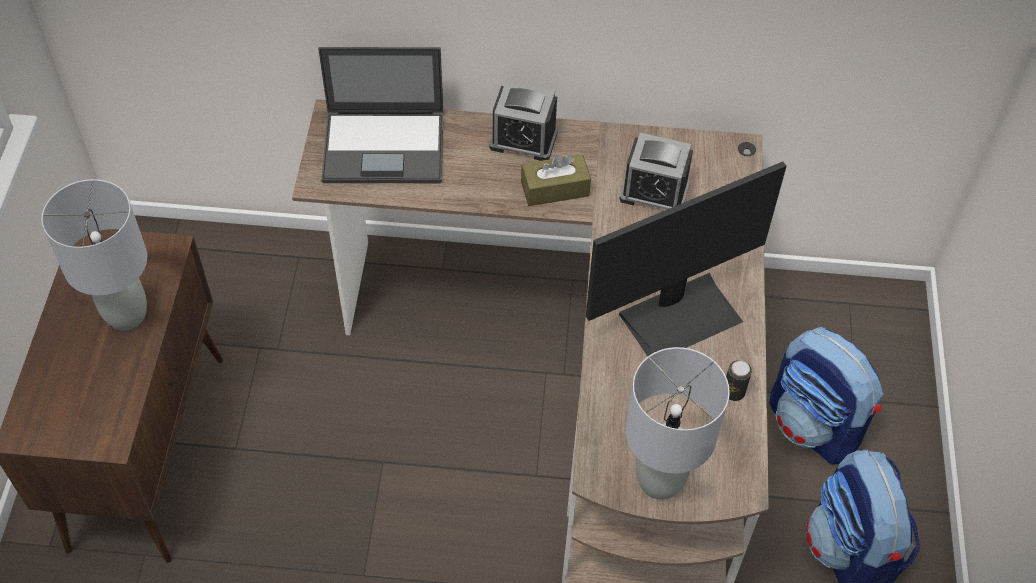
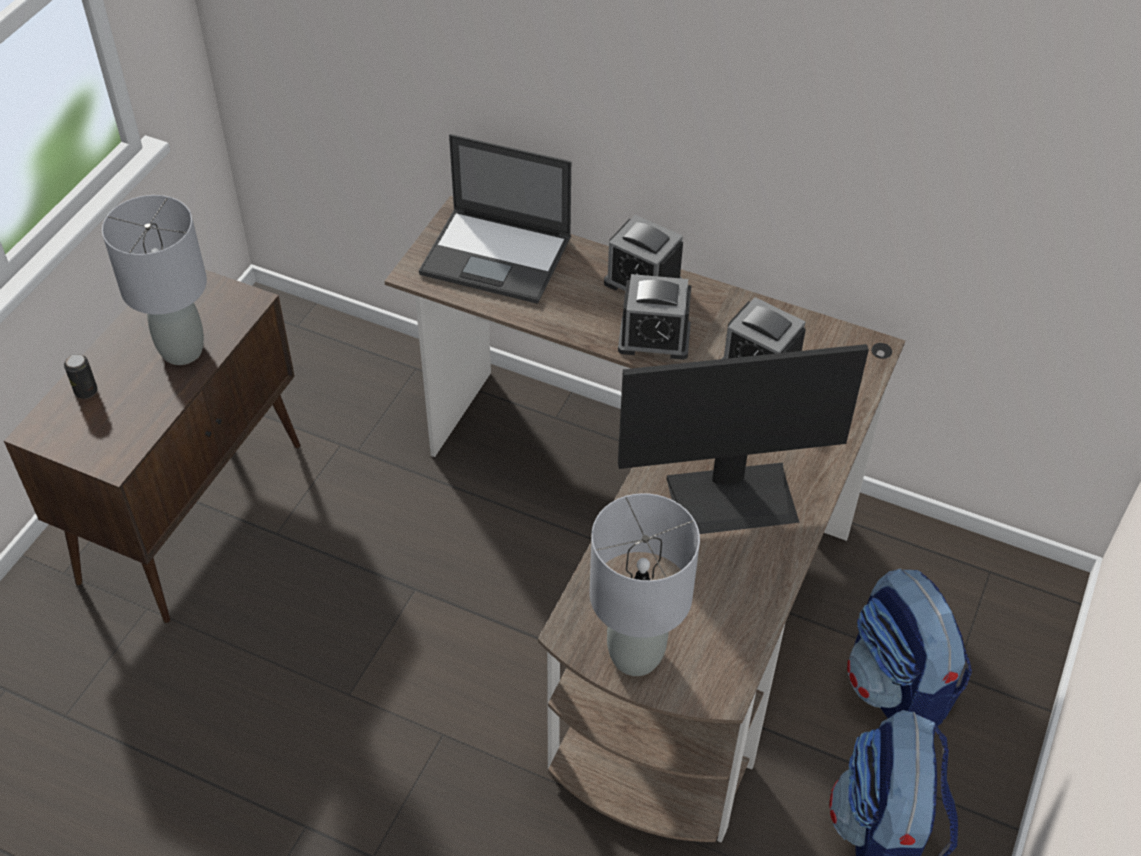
camera: 20 degrees right, 5 degrees down
brown tissue box [521,154,591,206] -> alarm clock [618,274,692,360]
can [726,360,752,401] -> can moved to [64,354,98,399]

